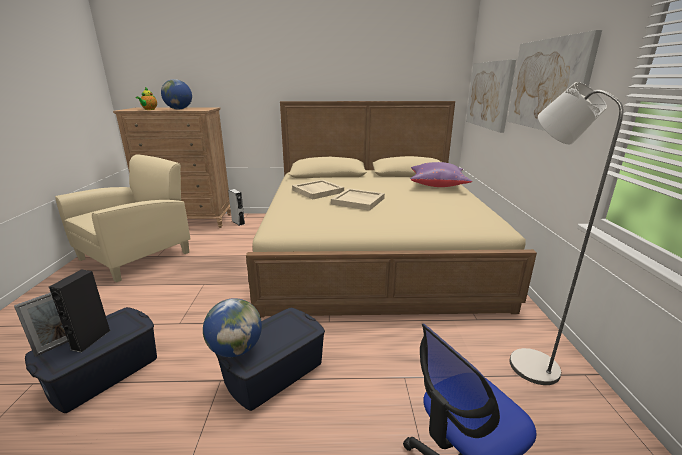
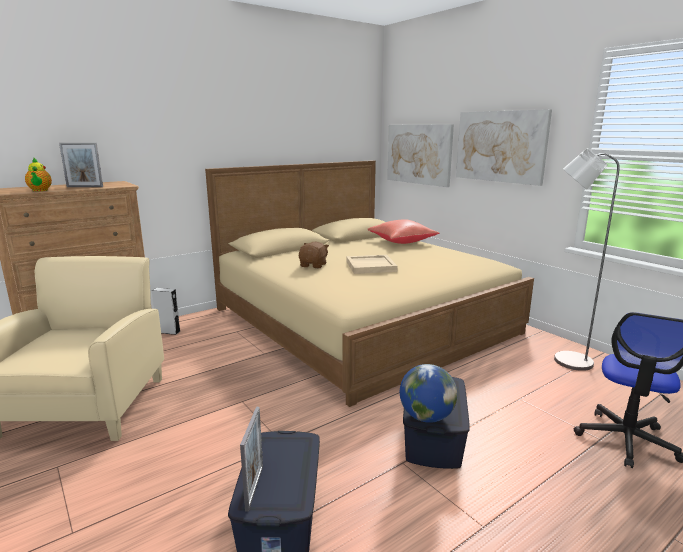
camera: 35 degrees left, 5 degrees down
black speaker [49,269,111,353] -> none
globe [161,79,192,110] -> picture frame [59,143,103,187]
beige tray [292,180,344,200] -> brown plush toy [299,242,329,268]
purple pillow [410,162,472,187] -> red pillow [368,219,439,244]

